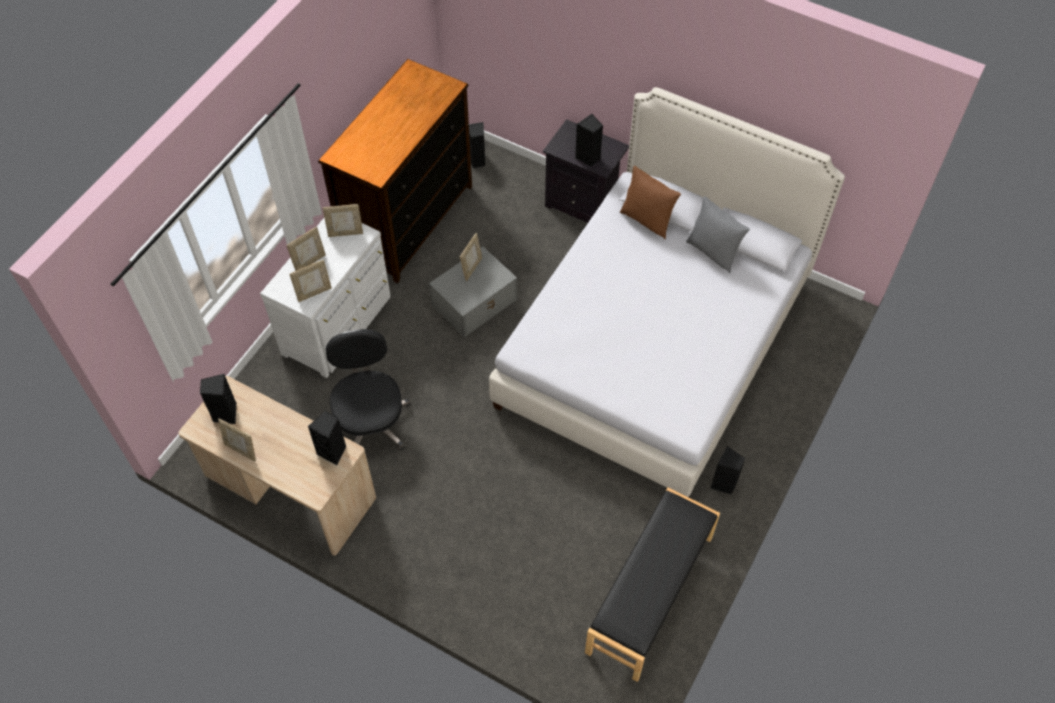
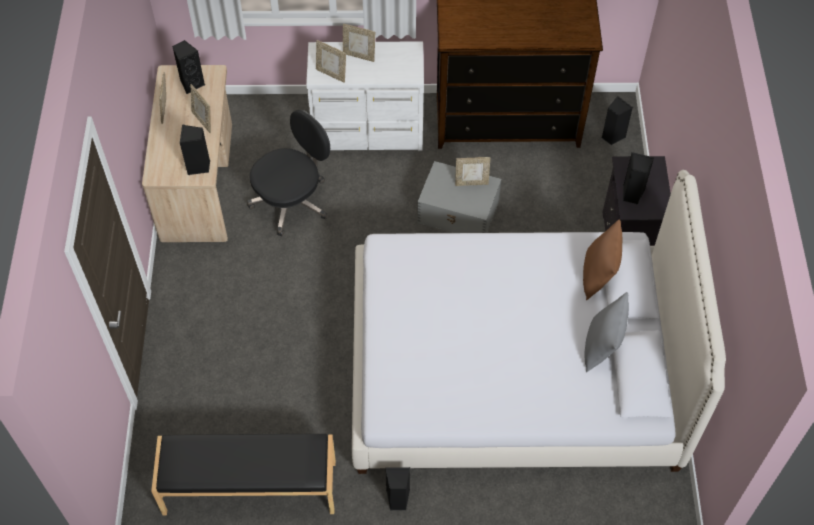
camera: 60 degrees right, 0 degrees up
picture frame [323,204,363,237] -> picture frame moved to [190,84,211,133]

